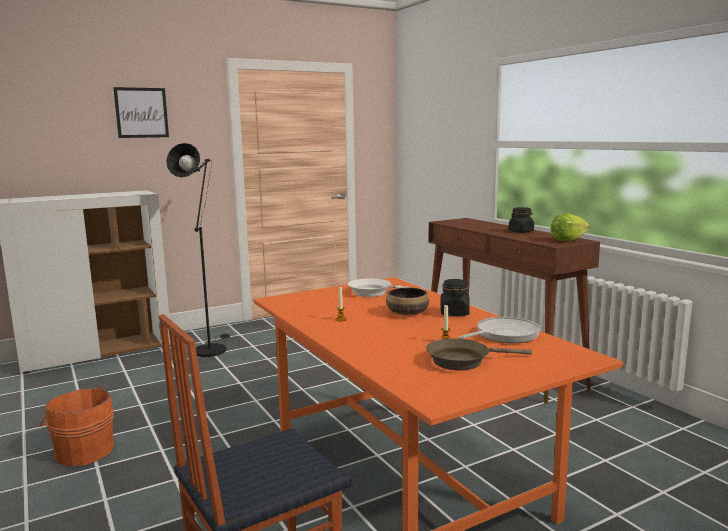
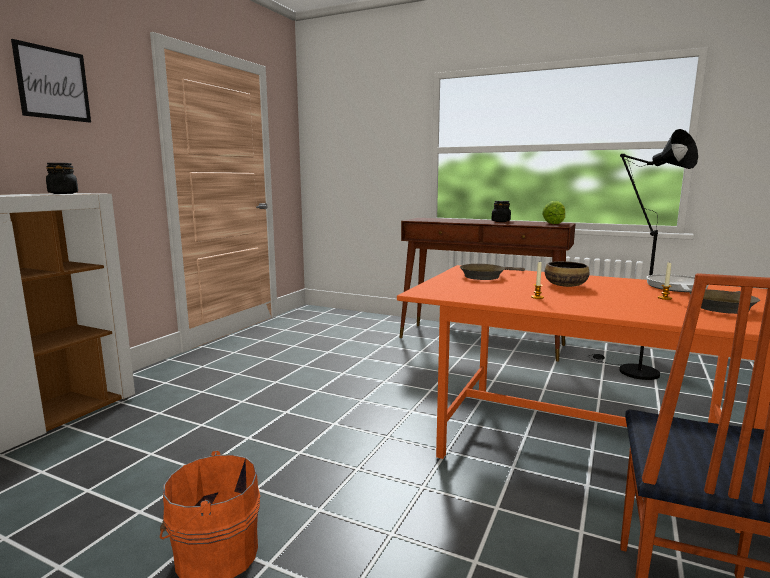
camera: 35 degrees left, 0 degrees up
black floor lamp [166,143,230,357] -> black floor lamp moved to [589,129,698,380]
white frying pan [348,278,425,297] -> brown frying pan [460,264,525,280]
black jar [441,279,470,316] -> black jar moved to [46,163,78,194]

